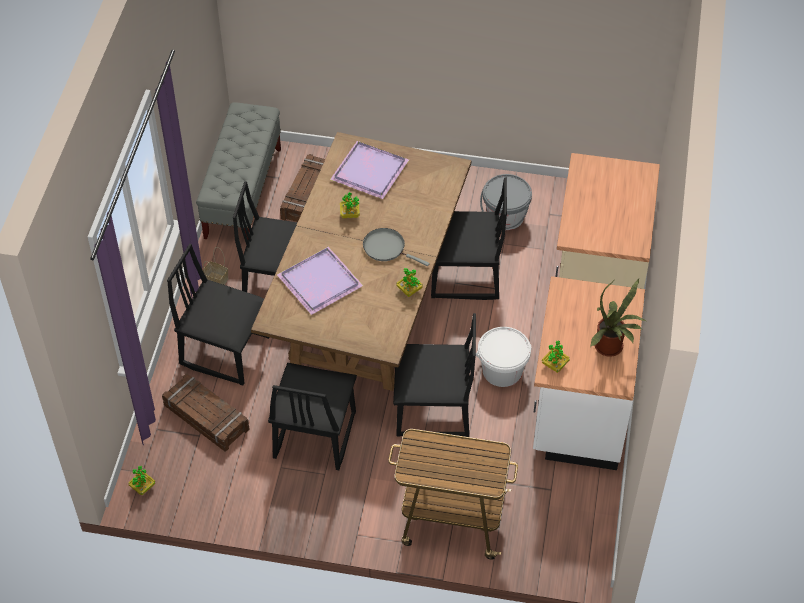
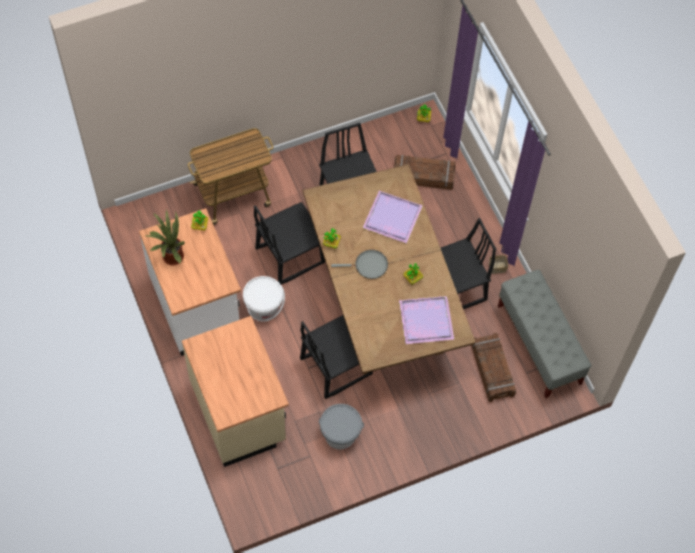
camera: 145 degrees right, 10 degrees up
black chair [167,244,269,386] -> none

